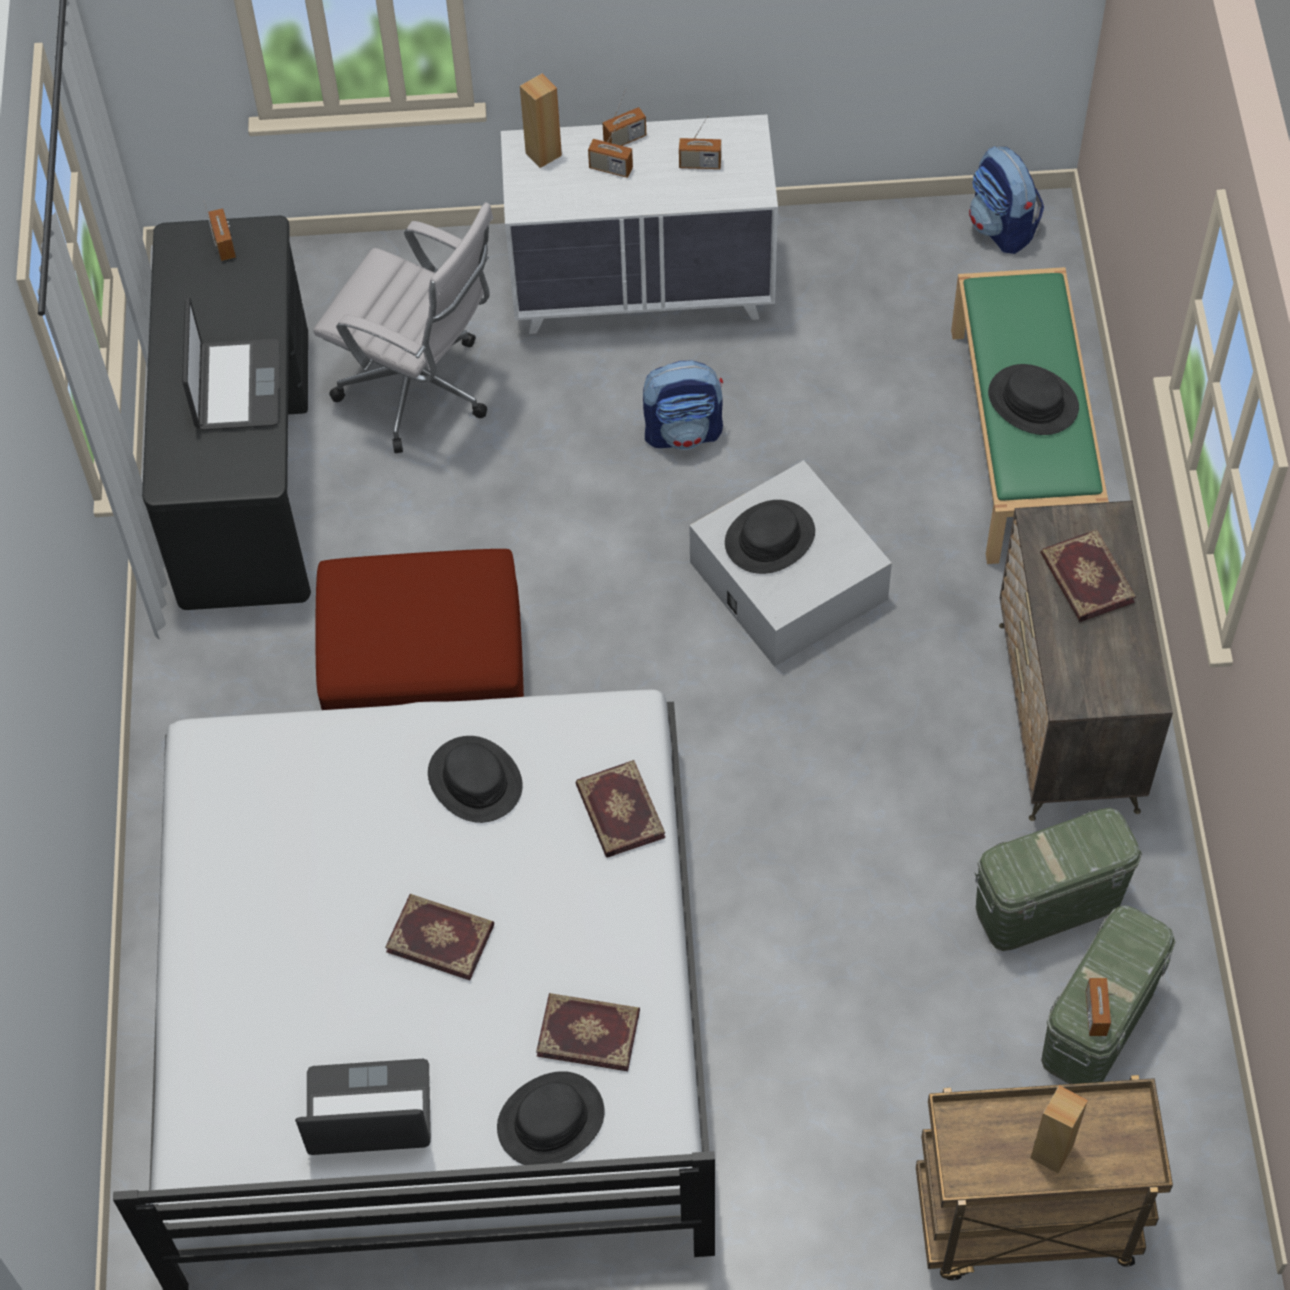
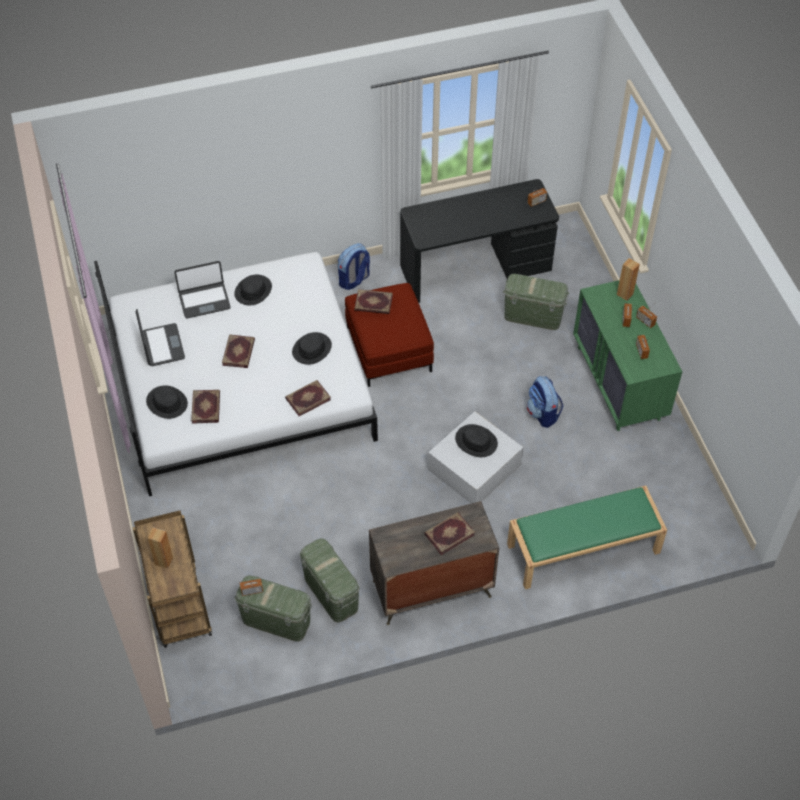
camera: 75 degrees right, 5 degrees down
laptop [182,297,279,430] -> laptop moved to [174,261,231,319]
white office chair [313,202,493,453] -> green storage box [503,274,569,330]
white dresser [501,114,778,334] -> green dresser [573,280,683,431]
backpack [969,146,1044,254] -> backpack moved to [338,243,370,290]
black hat [988,364,1079,435] -> black hat moved to [234,275,272,305]
none -> book [354,289,393,314]

